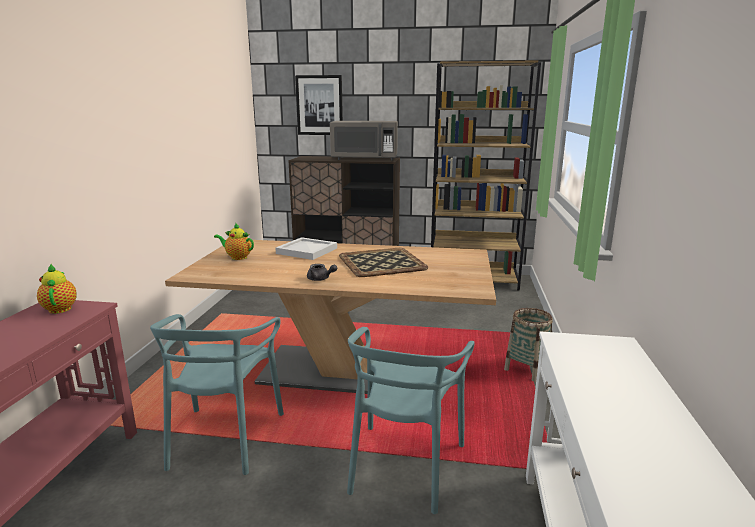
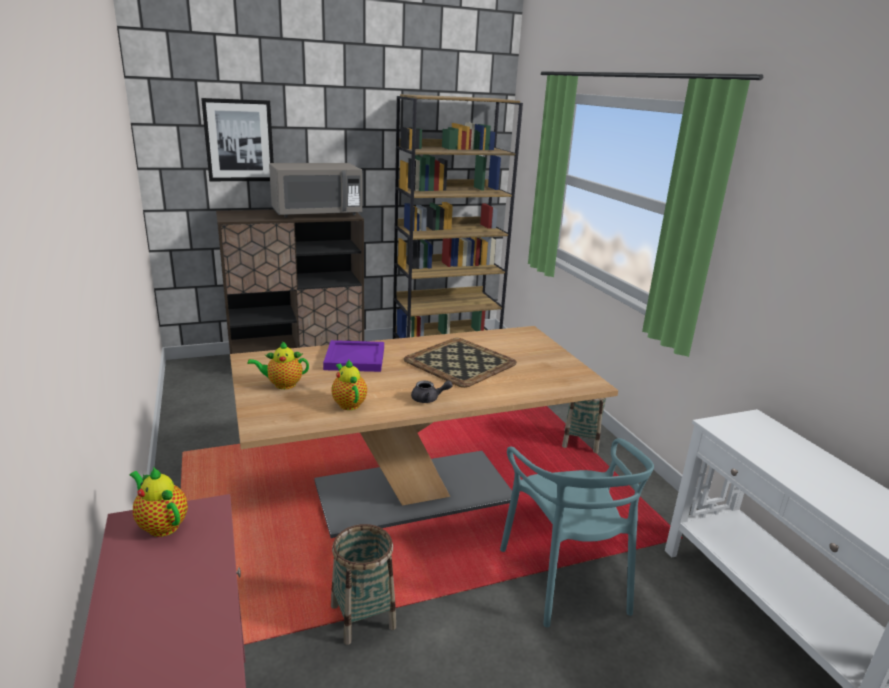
camera: 30 degrees left, 5 degrees up
turquoise chair [150,314,284,475] -> basket [331,524,396,645]
white tray [276,237,337,260] -> purple tray [323,340,384,372]
none -> teapot [331,360,367,410]

